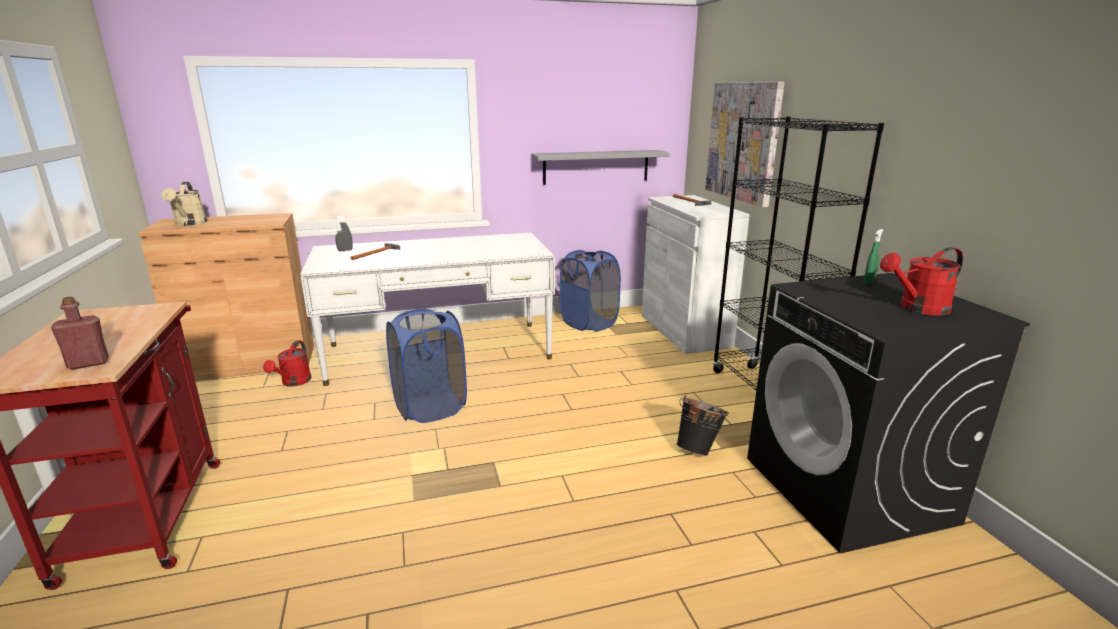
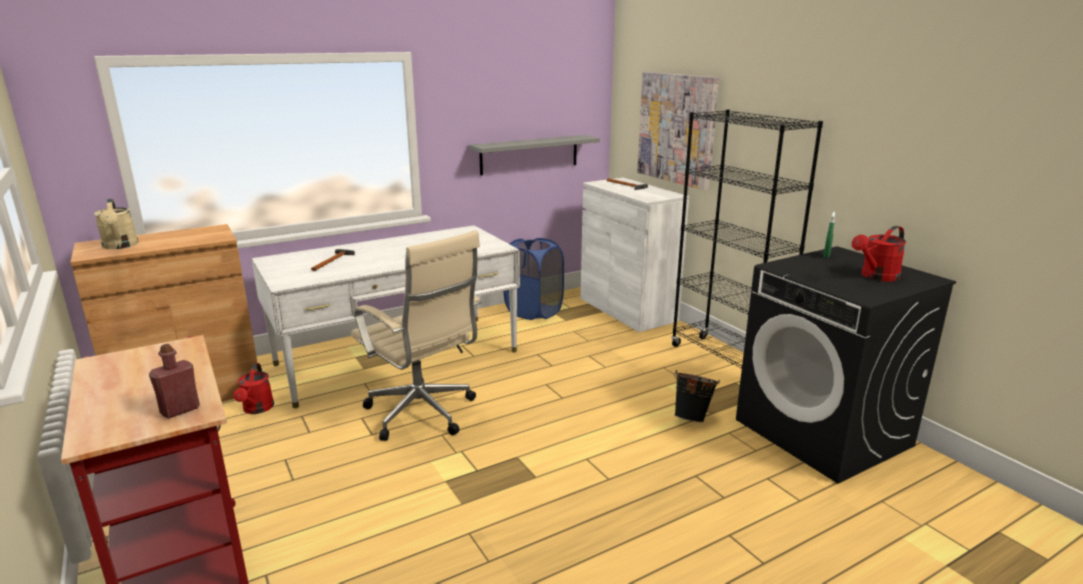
camera: 15 degrees left, 0 degrees up
grey spray bottle [334,215,353,251] -> none
blue laundry basket [386,309,467,423] -> beige office chair [351,230,481,441]

